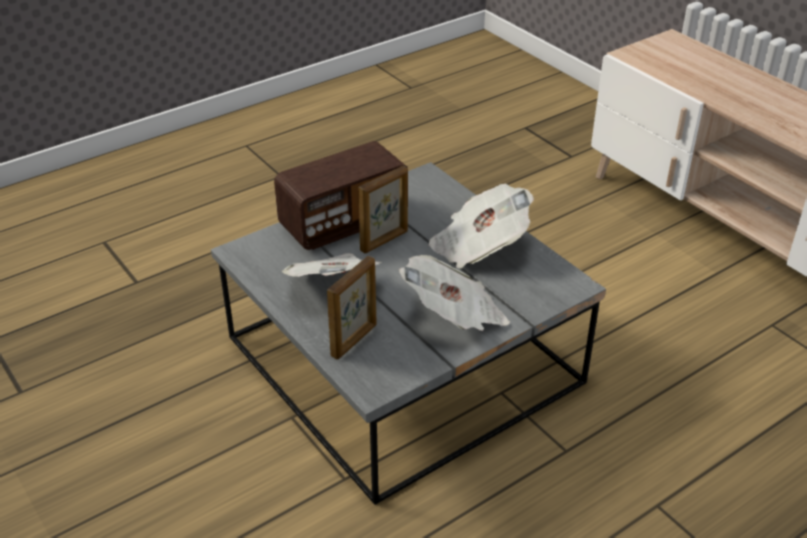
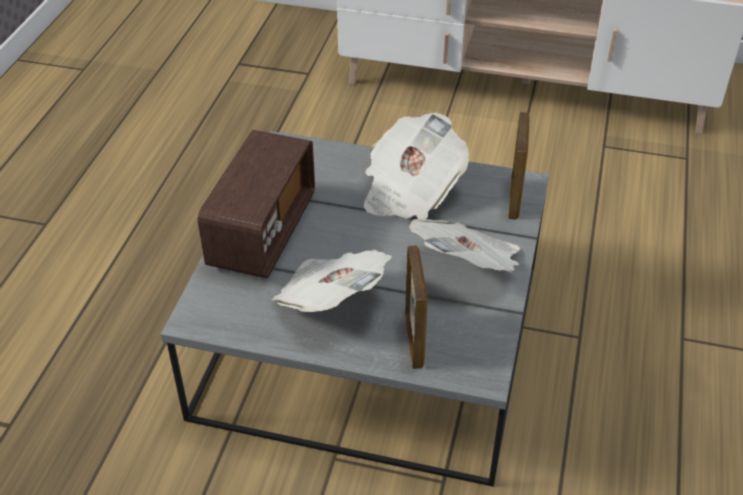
camera: 40 degrees left, 5 degrees up
picture frame [358,166,408,254] -> picture frame moved to [508,112,530,220]

